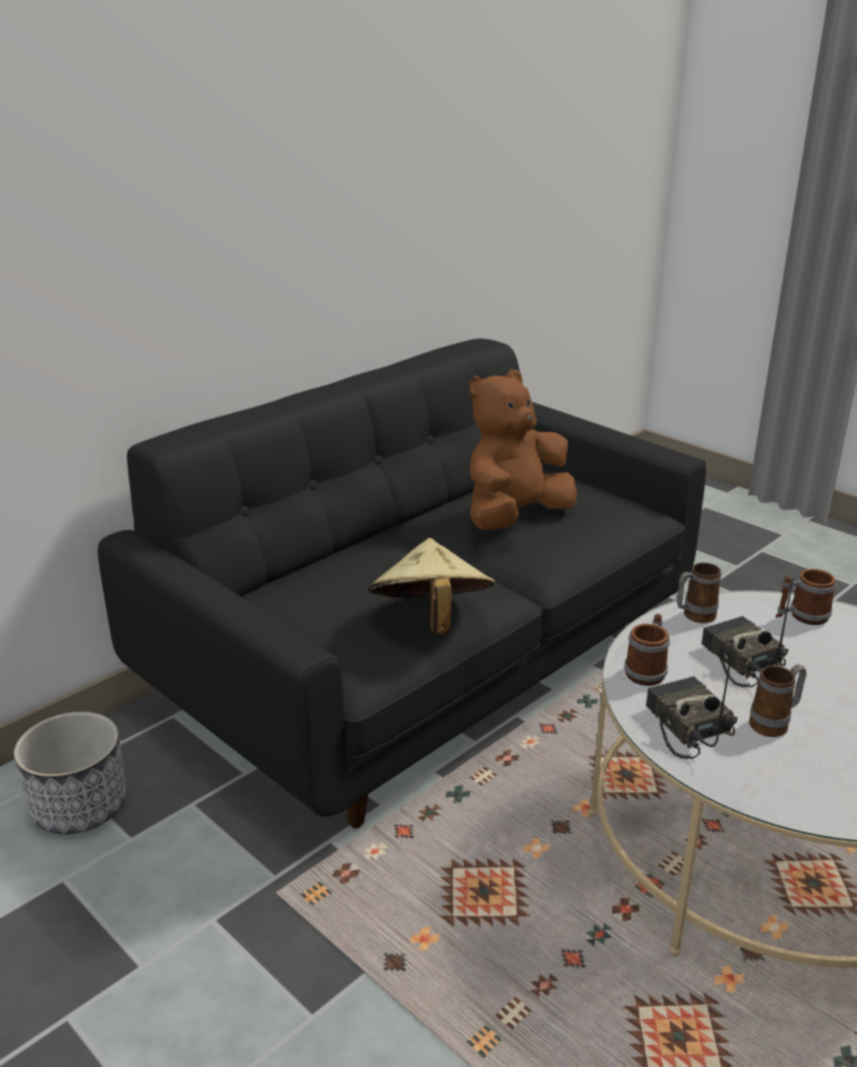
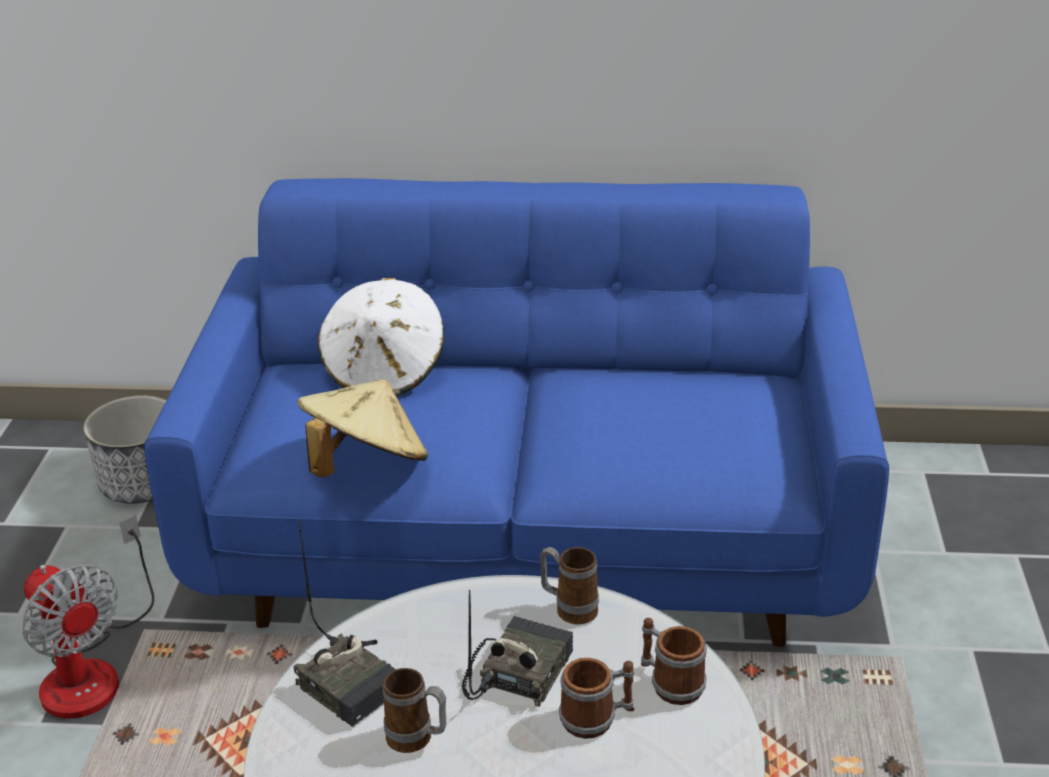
camera: 50 degrees right, 5 degrees up
black sofa [98,339,706,829] -> blue sofa [144,178,889,647]
brown plush toy [469,369,577,531] -> none
mug [624,614,670,686] -> mug moved to [559,658,634,739]
radio [646,644,738,759] -> radio turned 105 degrees clockwise [293,520,396,727]
none -> fan [22,514,154,718]
none -> white hat [318,278,444,396]

